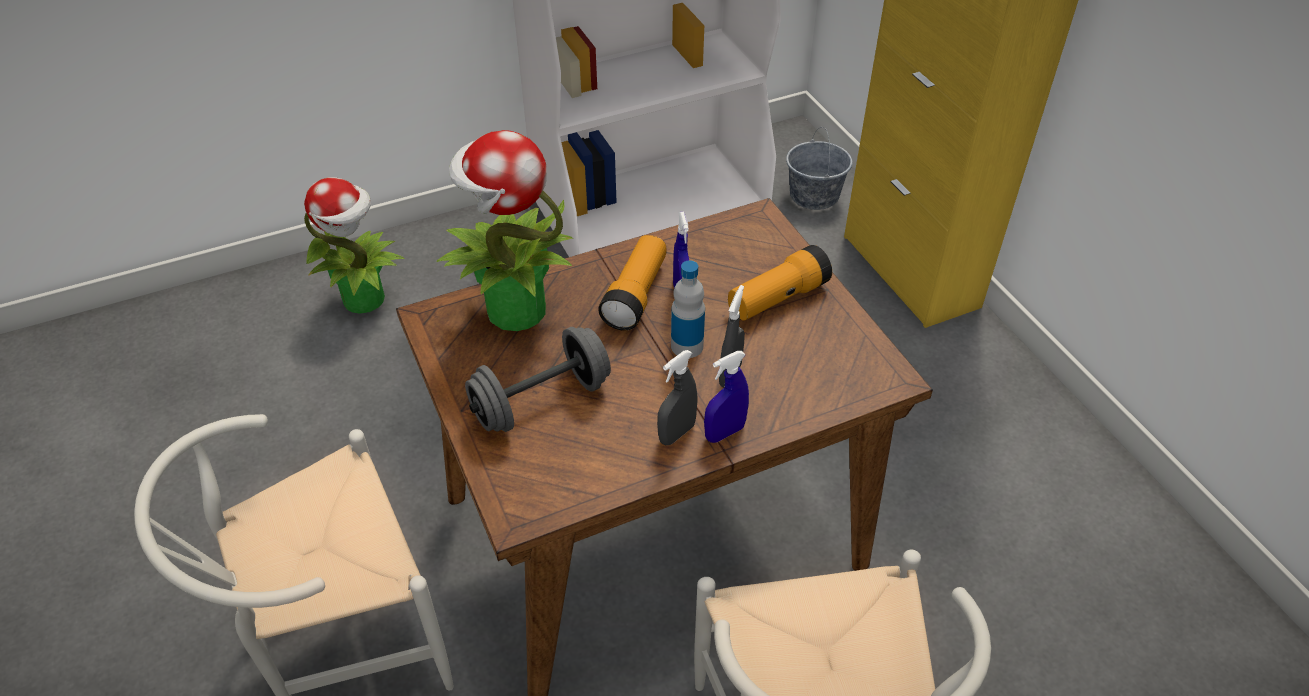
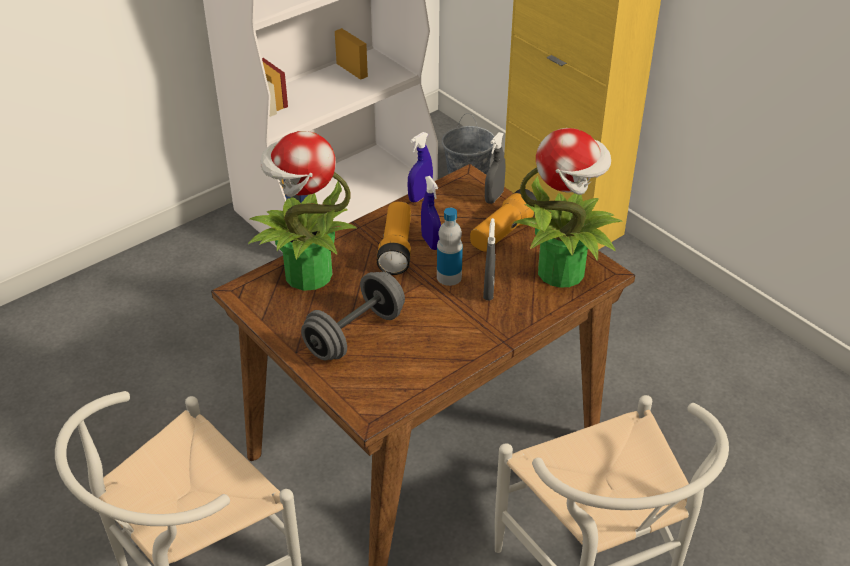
camera: 15 degrees left, 5 degrees down
potted plant [304,177,405,314] -> potted plant moved to [513,128,623,288]
grey spray bottle [657,350,697,445] -> grey spray bottle moved to [485,132,506,204]
blue spray bottle [704,351,749,443] -> blue spray bottle moved to [408,132,433,202]

